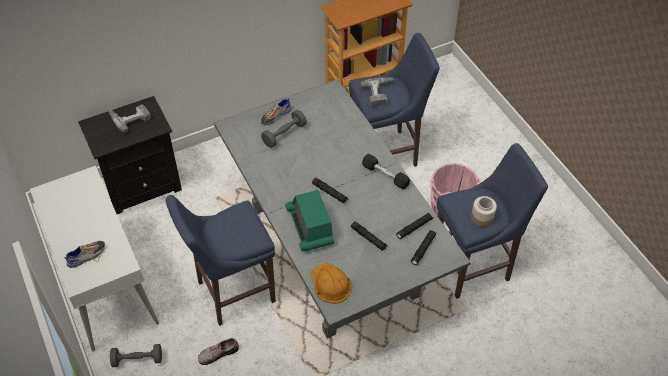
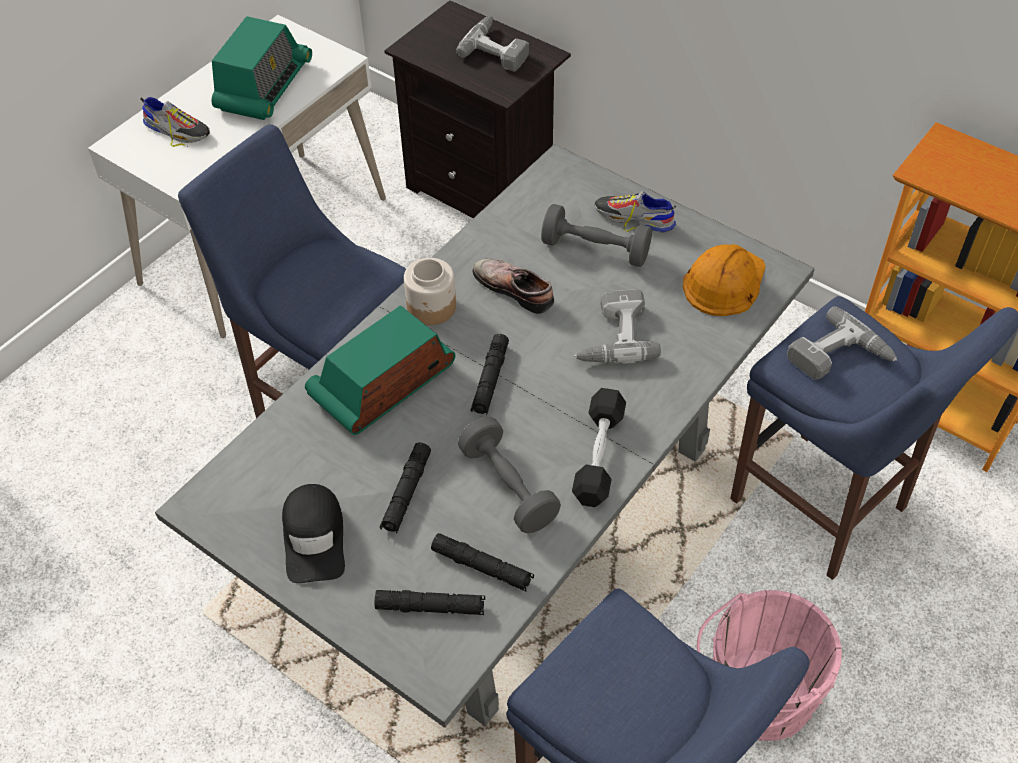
camera: 65 degrees right, 0 degrees up
grey dumbbell [110,344,162,367] -> grey dumbbell moved to [458,417,561,533]
shoe [198,338,239,365] -> shoe moved to [473,258,554,314]
orange hard hat [310,263,352,304] -> orange hard hat moved to [683,244,766,316]
jar [471,196,497,227] -> jar moved to [404,258,456,325]
none -> radio [212,16,312,120]
none -> black cap [282,484,345,583]
none -> power drill [574,289,661,364]

